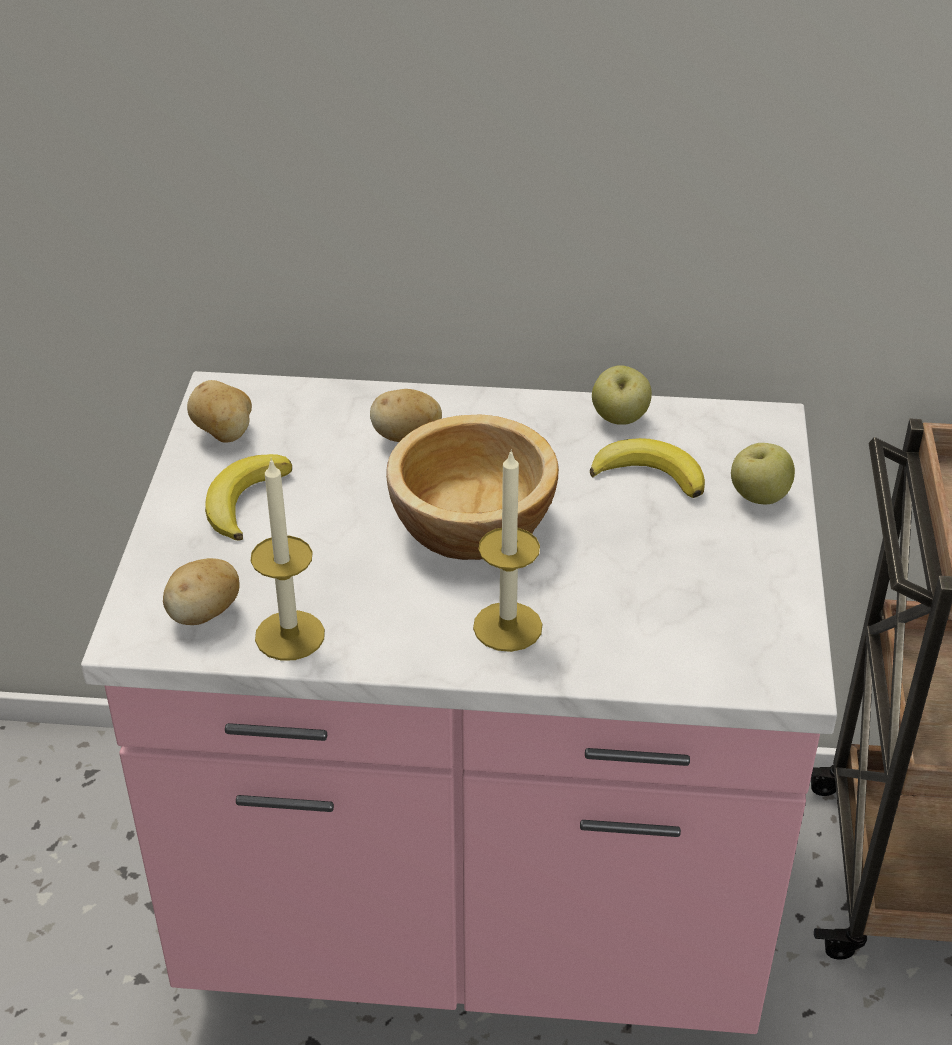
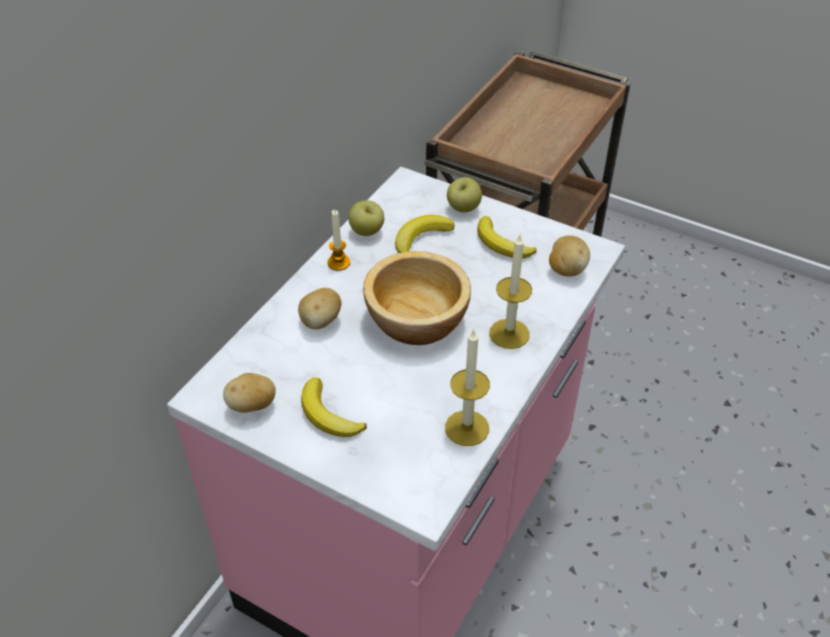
camera: 65 degrees left, 5 degrees up
potato [163,558,240,625] -> potato moved to [549,235,590,277]
none -> candle [327,210,350,271]
none -> banana [477,216,537,258]

